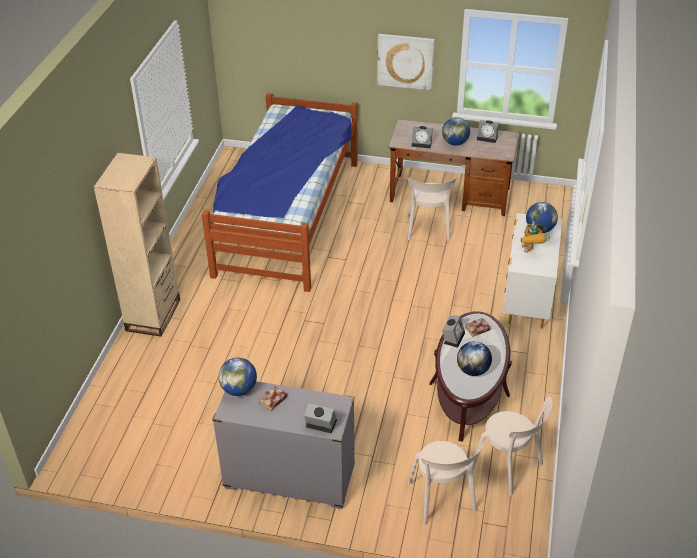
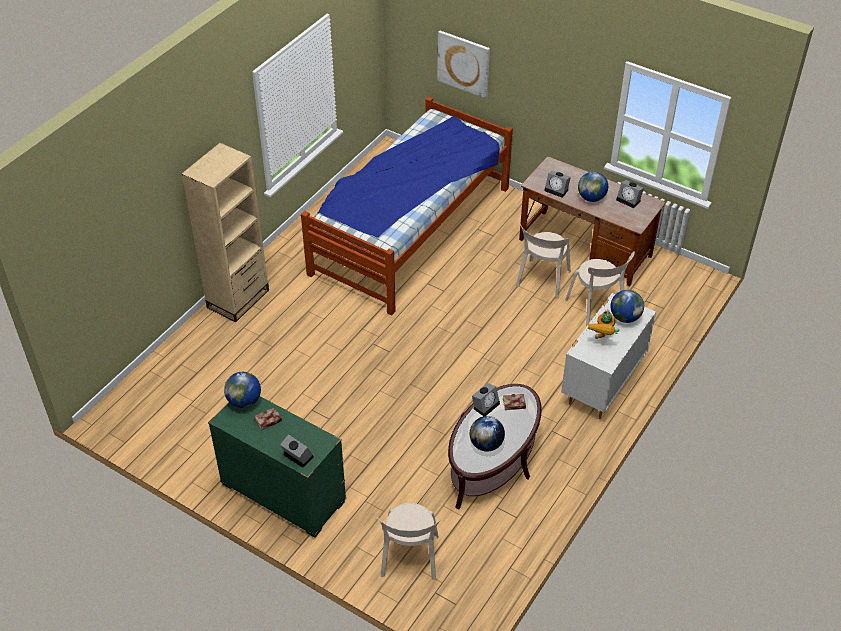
camera: 20 degrees right, 5 degrees up
grey dresser [212,381,355,509] -> green dresser [208,396,346,538]
picture [377,34,435,91] -> picture moved to [437,30,490,99]
beige chair [473,396,553,496] -> beige chair moved to [565,251,635,327]

